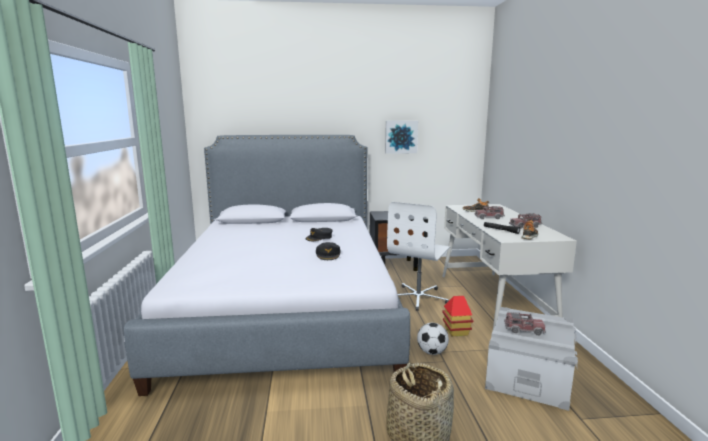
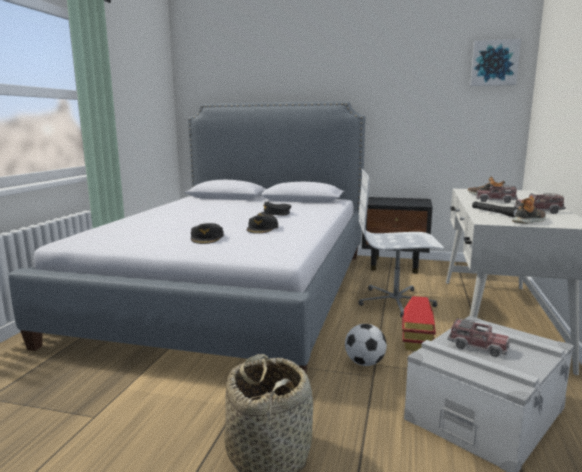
camera: 20 degrees right, 0 degrees up
picture [385,121,418,154] -> picture moved to [470,39,521,86]
white office chair [387,202,450,311] -> white office chair turned 45 degrees clockwise [359,169,444,317]
none -> black cap [191,223,224,244]

